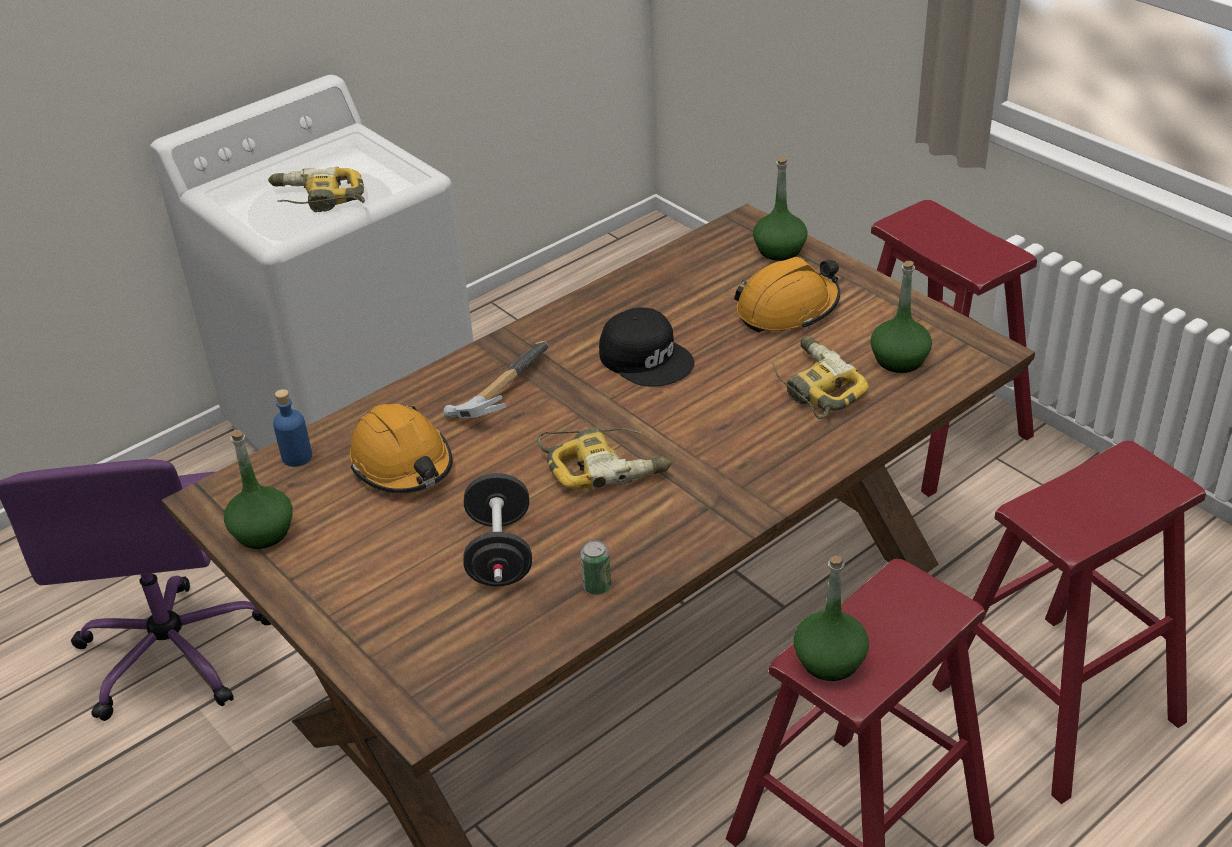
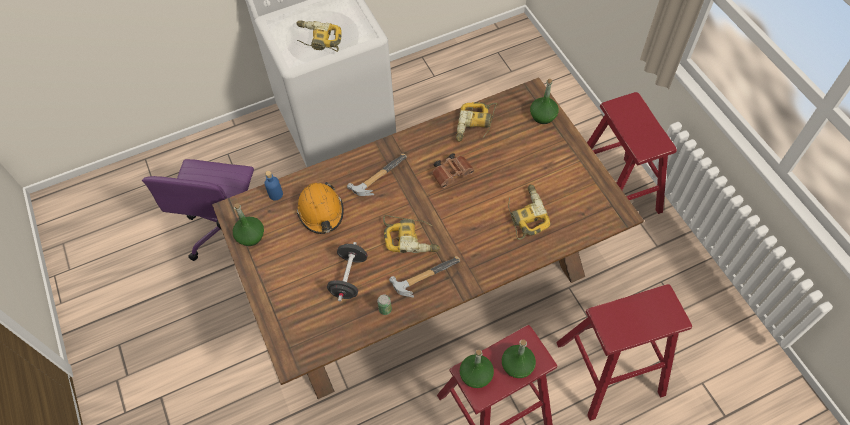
camera: 15 degrees right, 20 degrees up
black cap [599,308,694,387] -> brown binoculars [432,153,474,188]
orange hard hat [734,257,840,332] -> none
green bottle [870,261,932,373] -> green bottle moved to [502,339,536,378]
none -> hammer [389,256,460,298]
none -> power drill [456,102,497,142]

